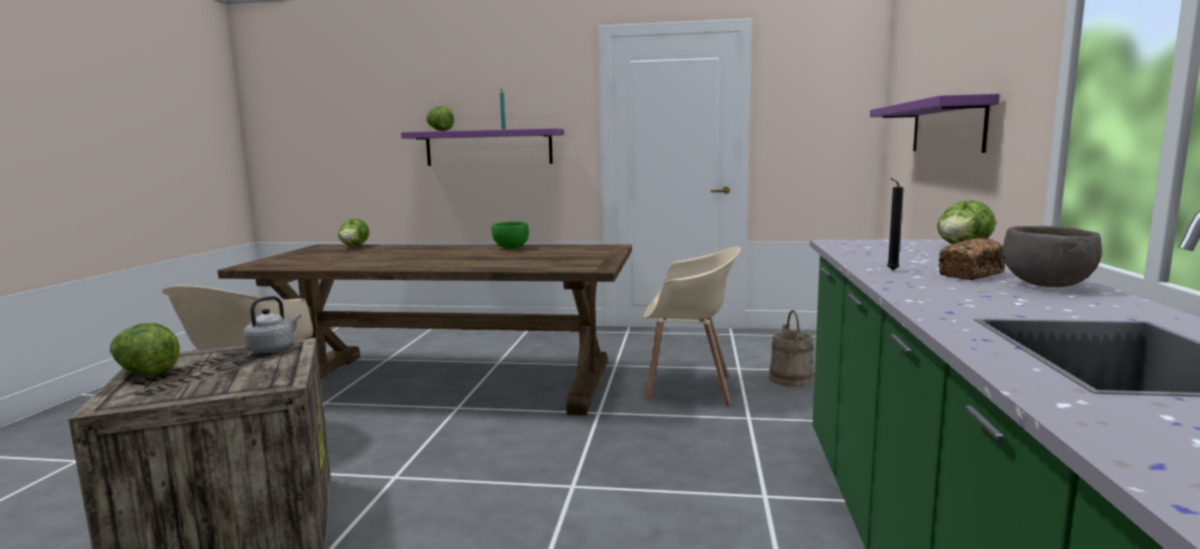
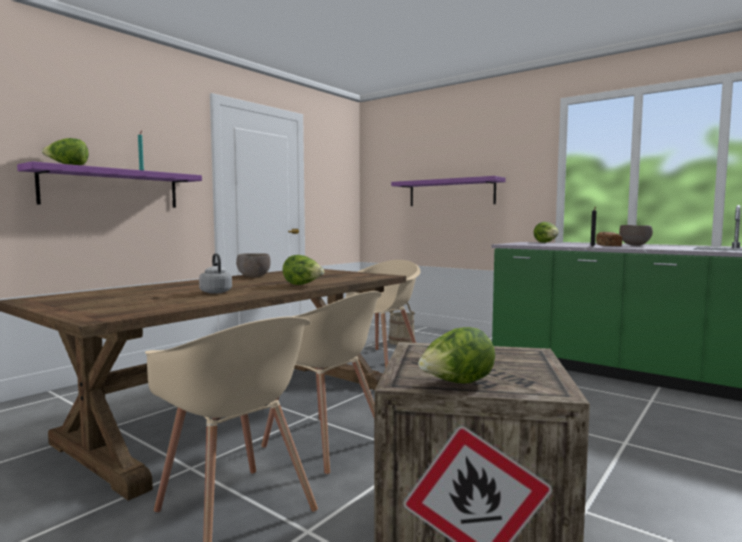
camera: 60 degrees left, 5 degrees down
grey kettle [243,296,301,353] -> grey kettle moved to [199,253,232,294]
lettuce [338,218,369,246] -> lettuce moved to [282,255,324,285]
green bowl [492,221,529,249] -> brown bowl [236,253,271,277]
none -> beige chair [261,291,382,474]

